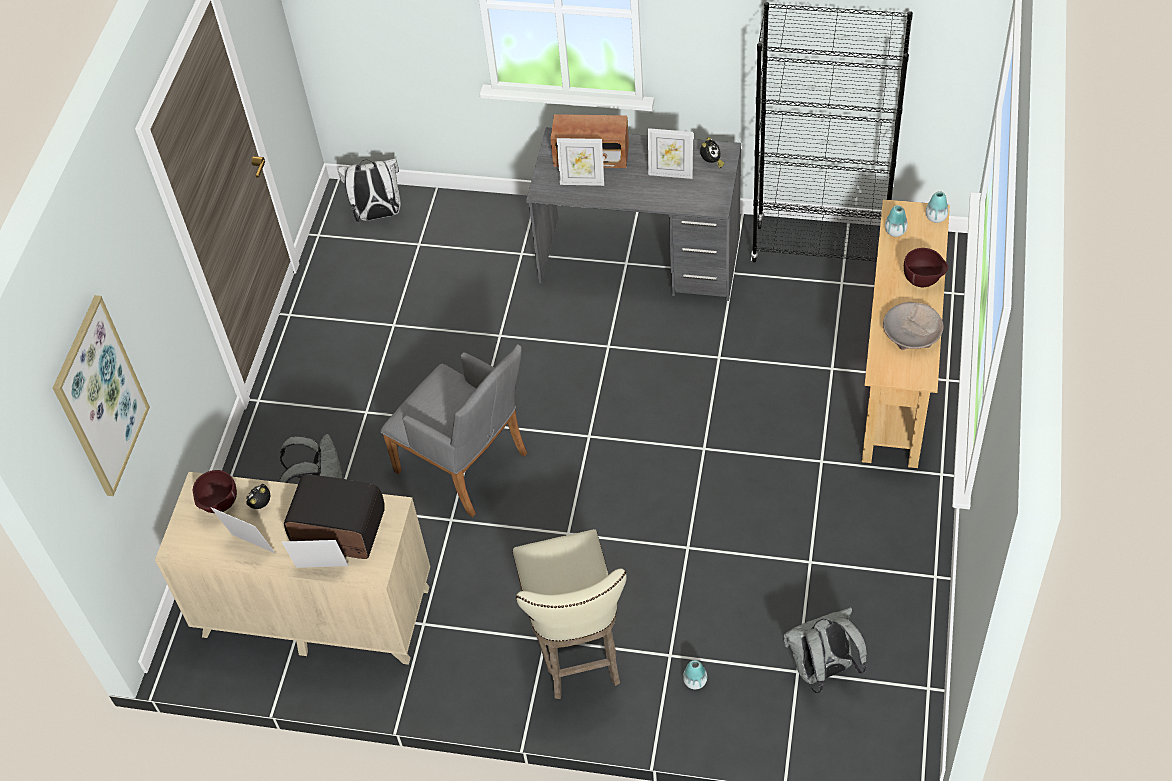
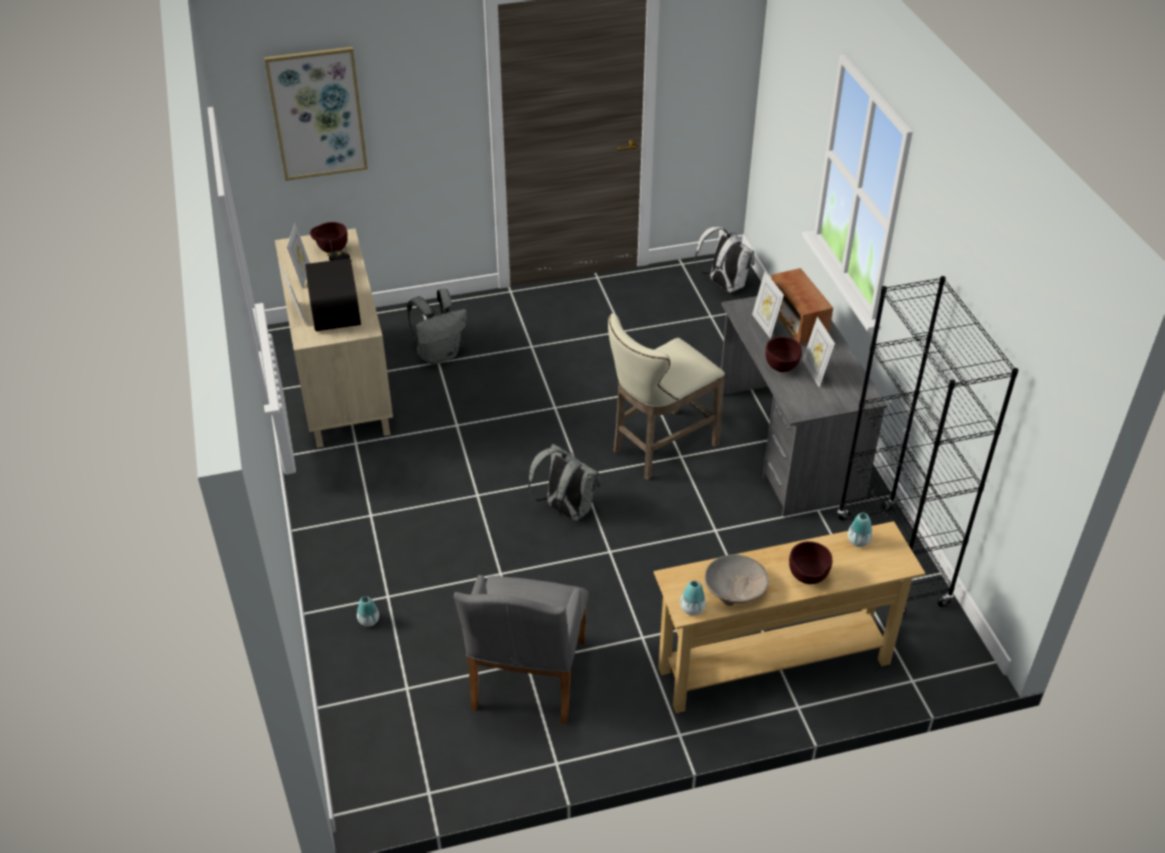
camera: 60 degrees right, 10 degrees down
grey armchair [380,344,527,517] -> grey armchair moved to [454,575,589,724]
beige stool [512,529,627,699] -> beige stool moved to [608,313,725,480]
alarm clock [700,137,724,168] -> none
grey backpack [784,607,867,693] -> grey backpack moved to [528,444,600,521]
vase [926,191,948,223] -> vase moved to [680,581,706,615]
none -> brown bowl [766,337,802,372]

